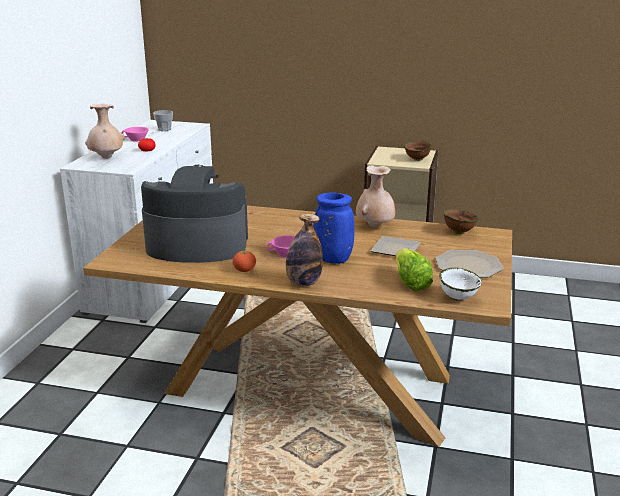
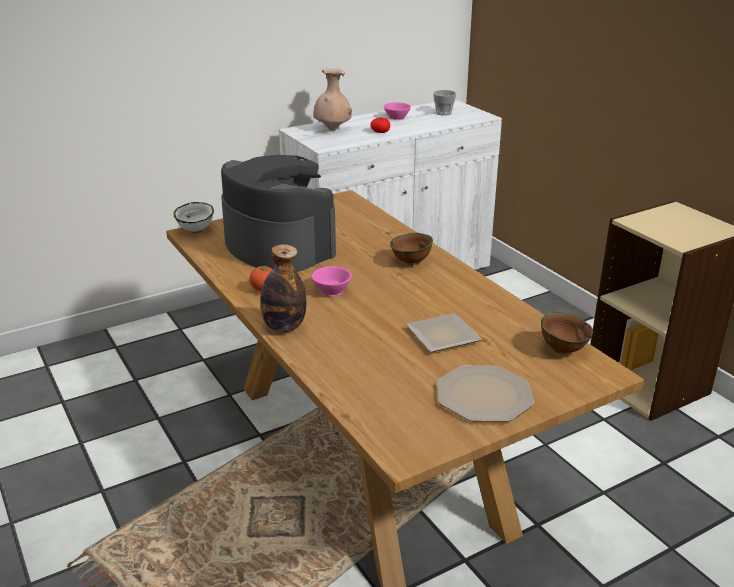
camera: 45 degrees right, 5 degrees up
blue vase [313,193,354,264] -> none
beige vase [356,165,395,227] -> none
lettuce [396,248,433,291] -> none
brown bowl [404,140,432,161] -> brown bowl moved to [390,233,433,265]
white bowl [439,267,482,301] -> white bowl moved to [173,202,214,233]

